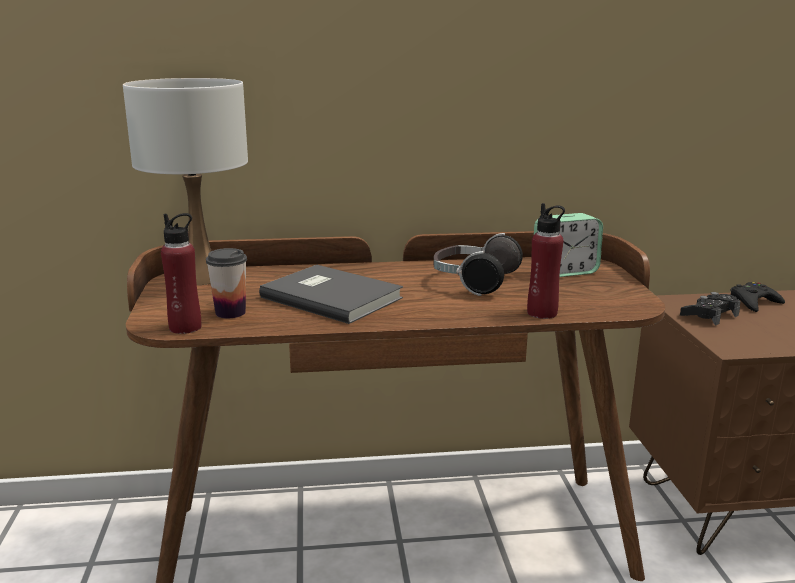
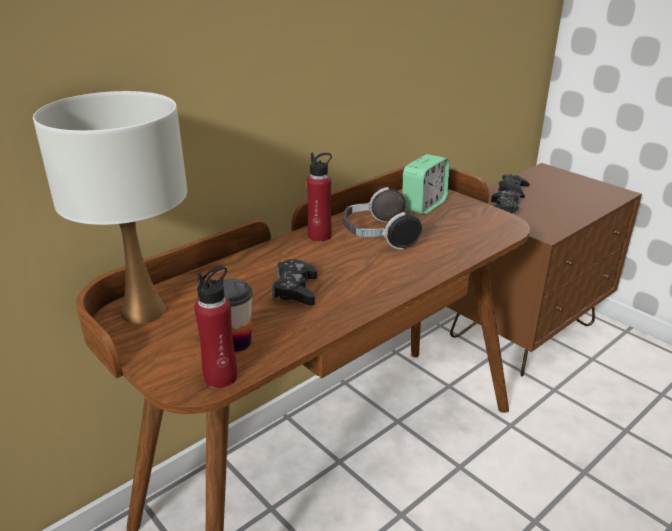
camera: 35 degrees left, 10 degrees up
grey book [259,265,403,324] -> black game controller [272,259,317,305]
red bottle [527,203,565,319] -> red bottle moved to [307,153,332,242]

